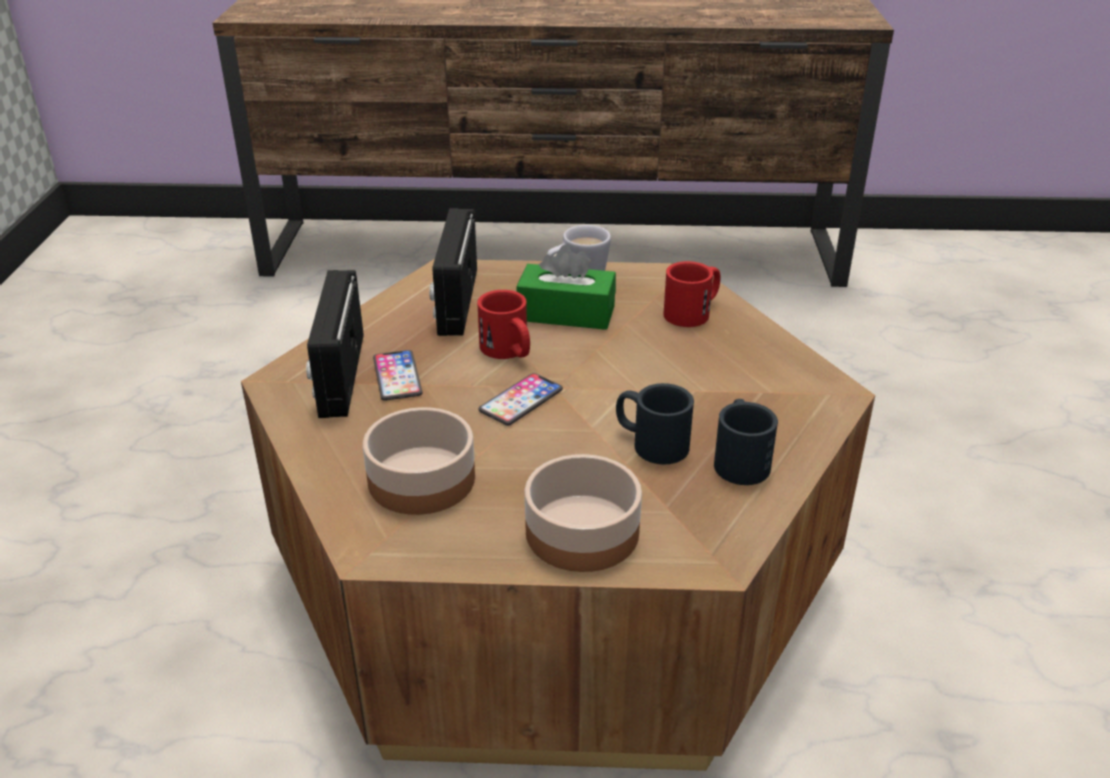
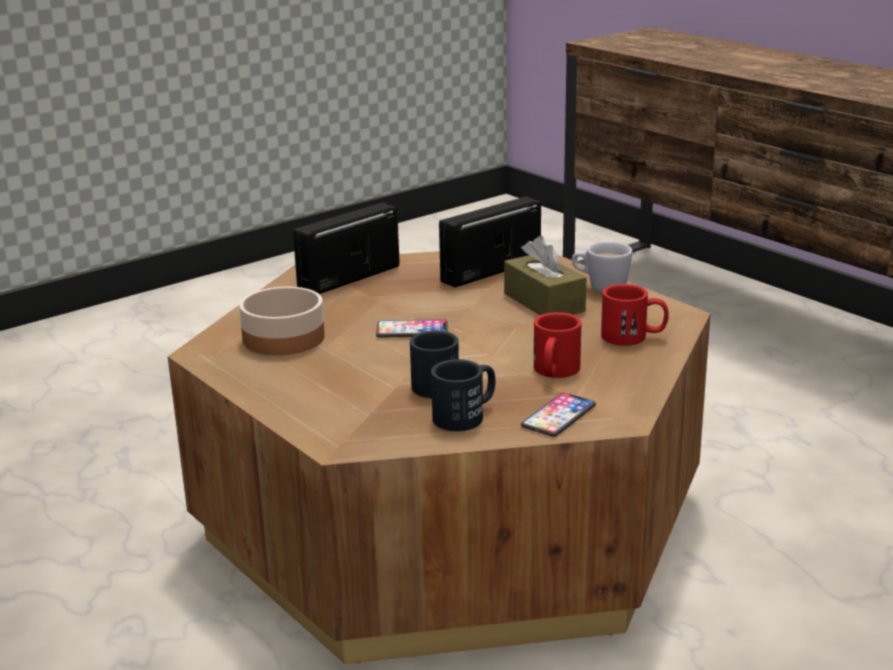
camera: 50 degrees right, 10 degrees down
phone [373,350,422,401] -> phone moved to [521,393,596,437]
red mug [477,290,530,359] -> red mug moved to [534,312,582,378]
green tissue box [517,245,616,330] -> brown tissue box [504,236,586,315]
bowl [525,454,642,572] -> none

